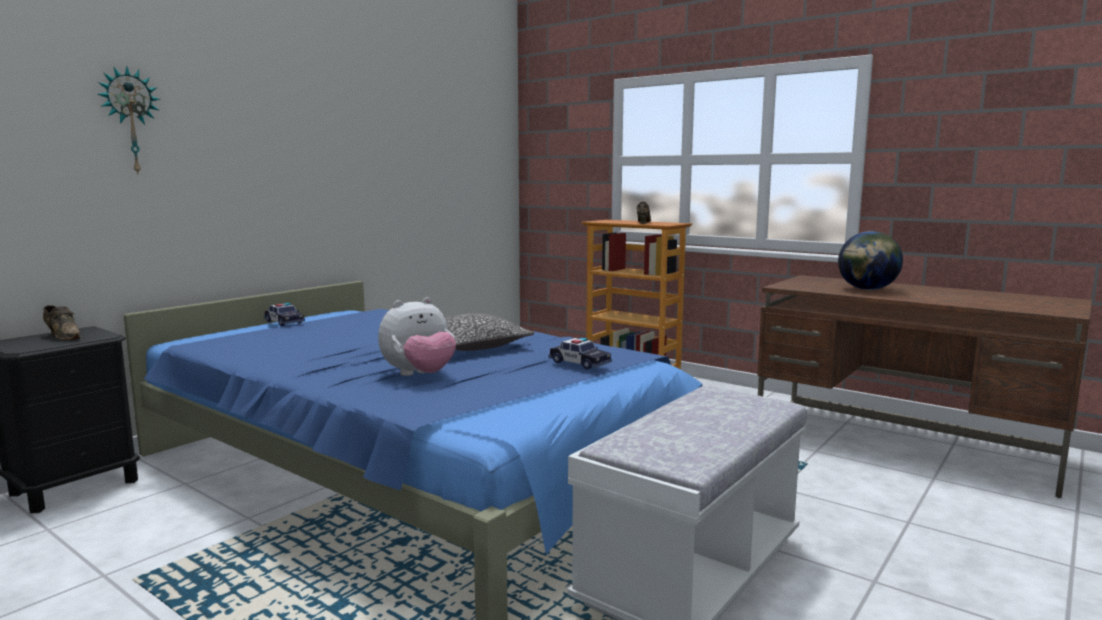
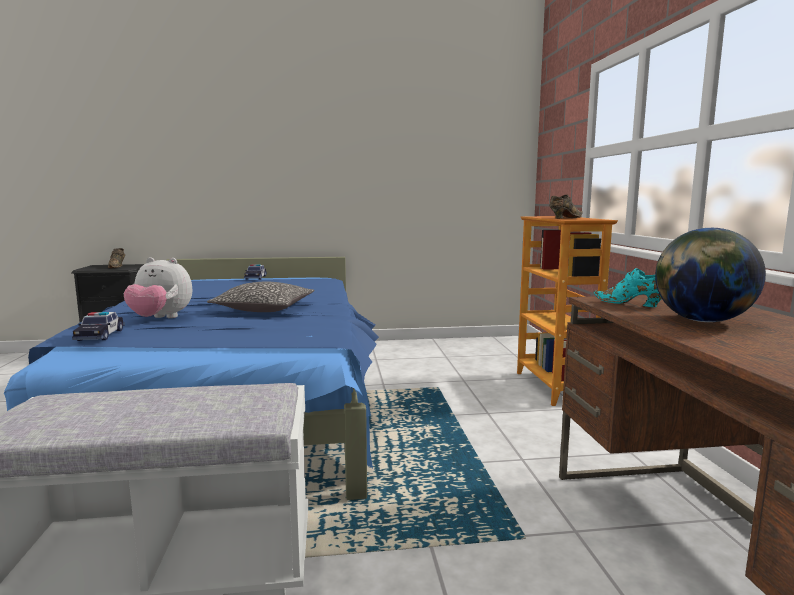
camera: 45 degrees right, 0 degrees up
wall clock [98,66,160,174] -> none
toy car [549,338,612,369] -> toy car moved to [72,312,125,341]
none -> turquoise shoe [593,268,662,307]

